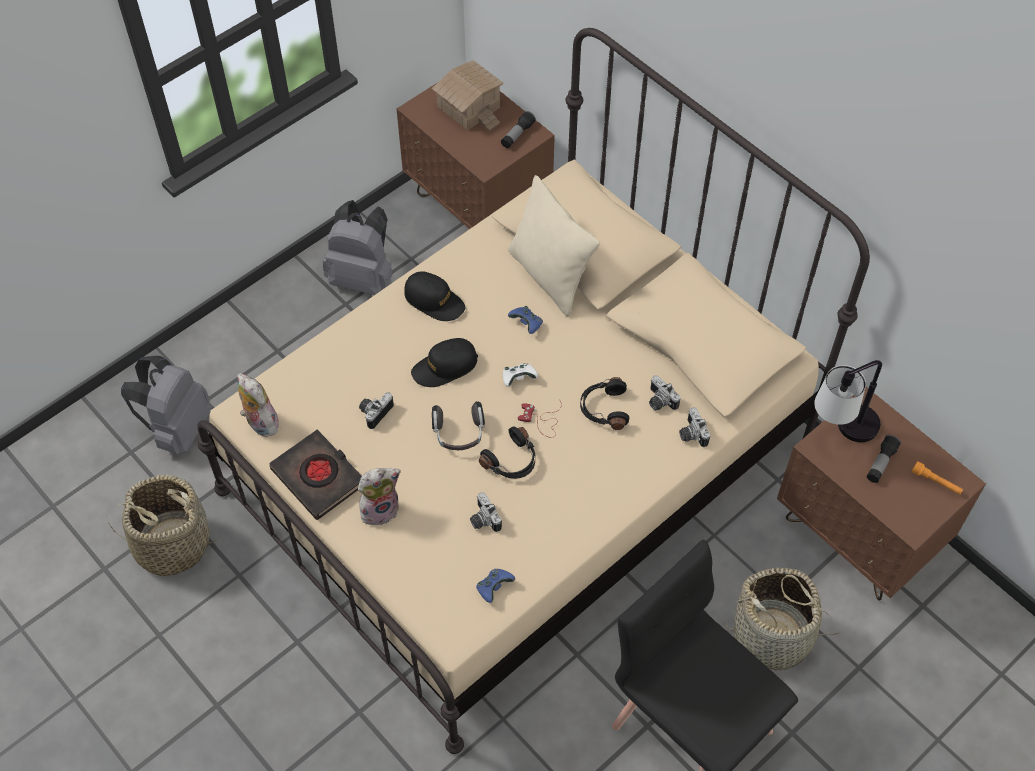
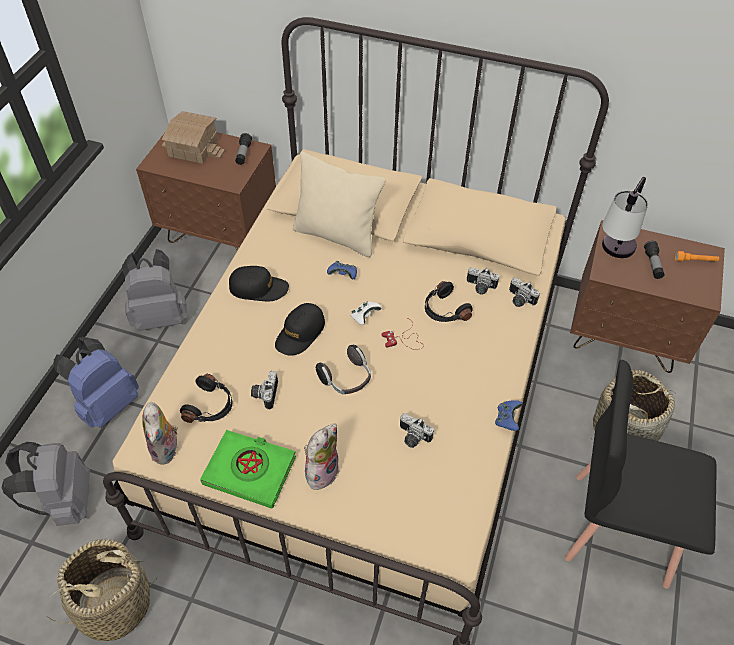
camera: 30 degrees left, 5 degrees down
plush toy [237,373,279,437] -> plush toy turned 120 degrees counterclockwise [142,401,178,464]
black book [269,430,362,520] -> green book [200,430,296,509]
blue game controller [476,569,515,603] -> blue game controller moved to [495,400,523,431]
black headphones [479,427,535,479] -> black headphones moved to [180,374,233,423]
none -> blue backpack [54,337,139,428]

